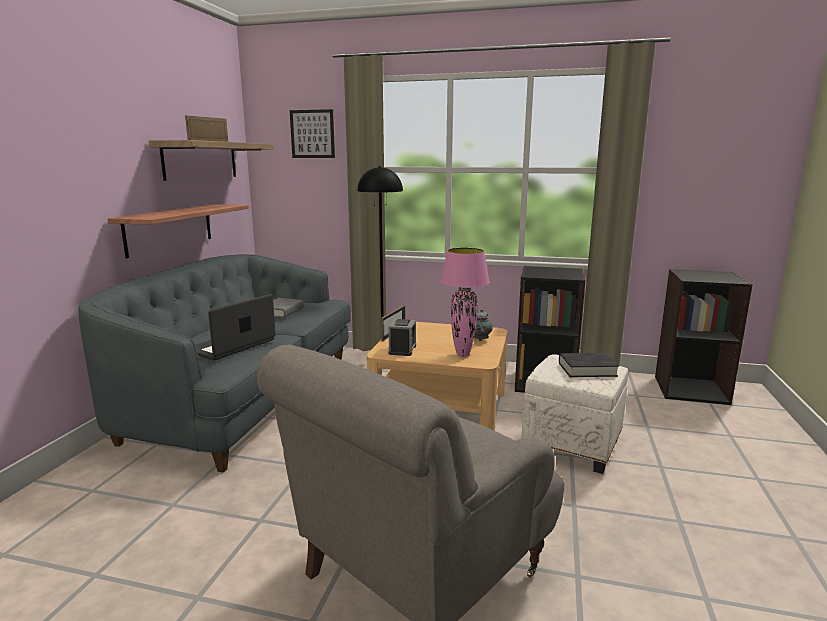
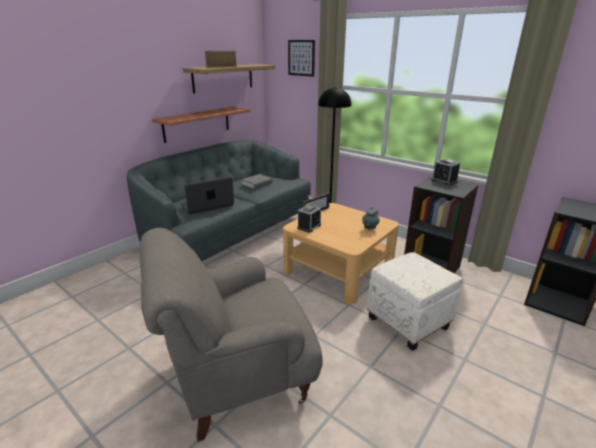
camera: 25 degrees right, 10 degrees up
pink table lamp [440,248,490,357] -> none
black book [559,353,619,377] -> none
none -> alarm clock [431,159,460,185]

